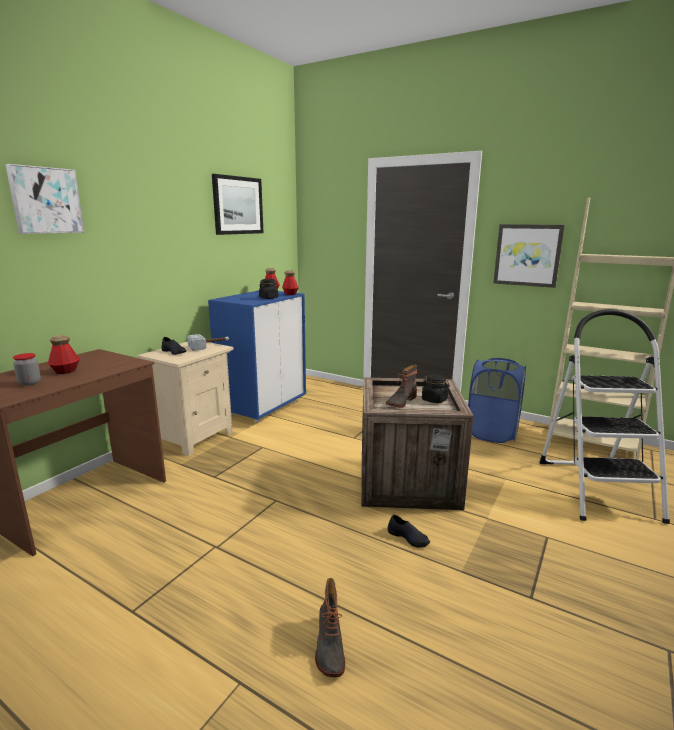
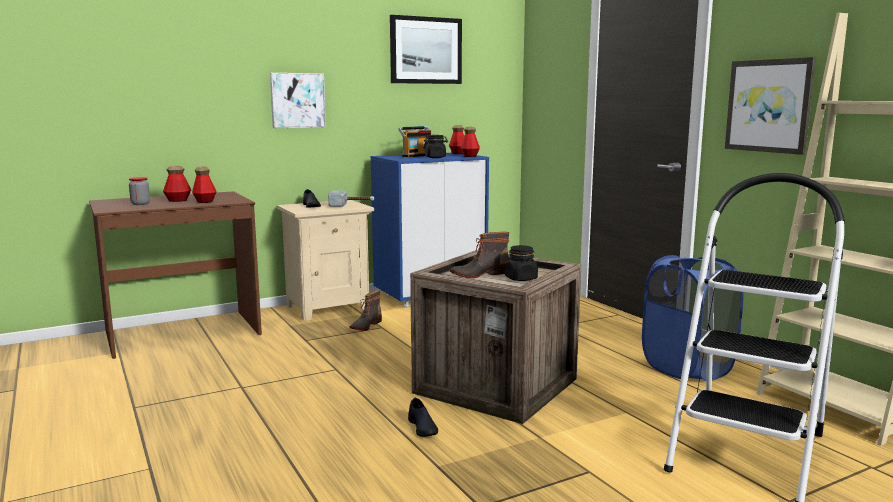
camera: 30 degrees right, 5 degrees down
picture [5,164,85,234] -> picture moved to [270,73,326,128]
boot [315,578,345,677] -> boot moved to [349,290,382,331]
none -> bottle [192,167,217,203]
none -> radio [398,126,433,157]

